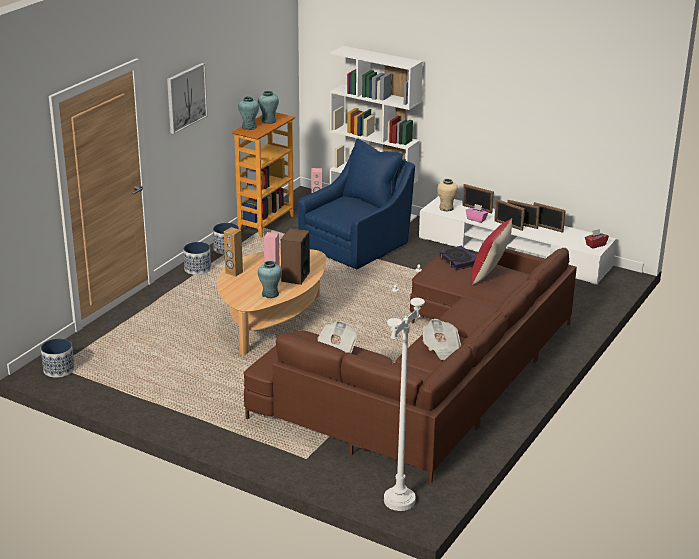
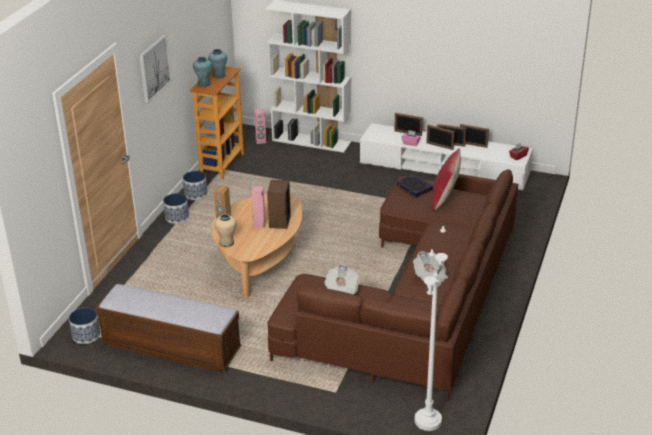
camera: 10 degrees left, 5 degrees up
turquoise vase [258,261,282,298] -> none
blue armchair [298,138,415,269] -> none
beige vase [437,179,458,211] -> beige vase moved to [215,214,236,247]
none -> bench [96,284,241,372]

